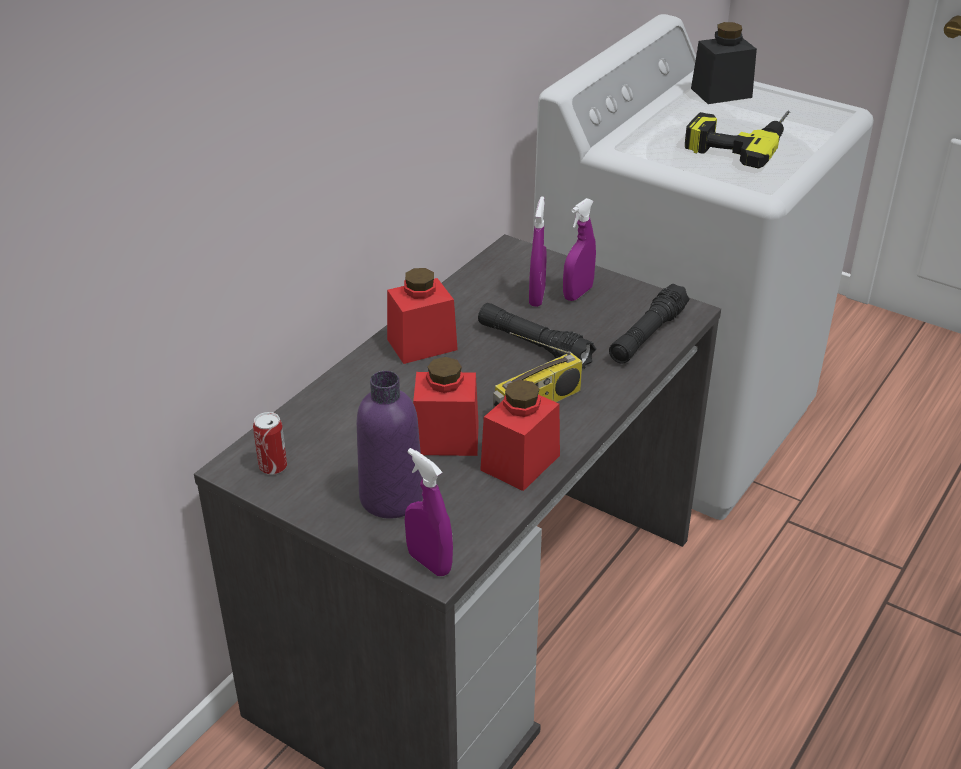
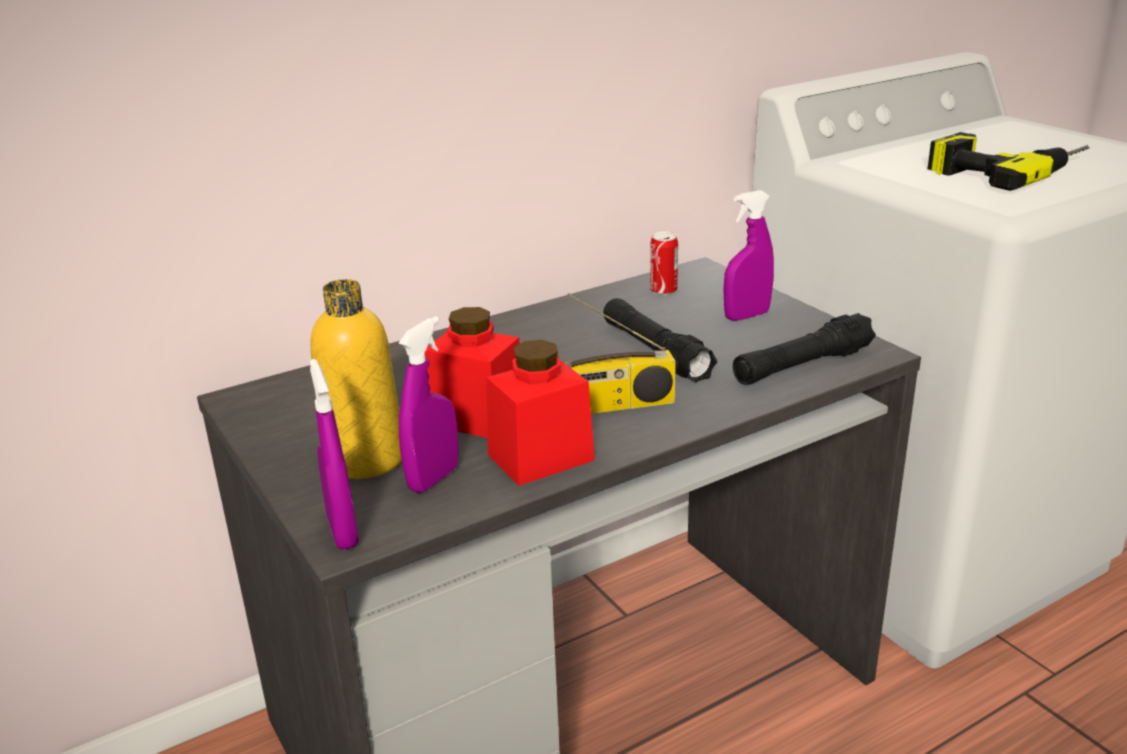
camera: 25 degrees right, 10 degrees down
can [253,412,287,475] -> can moved to [650,231,678,295]
purple bottle [357,371,423,519] -> yellow bottle [310,279,402,479]
red jar [387,268,458,364] -> none
purple spray bottle [529,196,547,307] -> purple spray bottle moved to [399,316,459,493]
black jar [691,22,757,104] -> none

